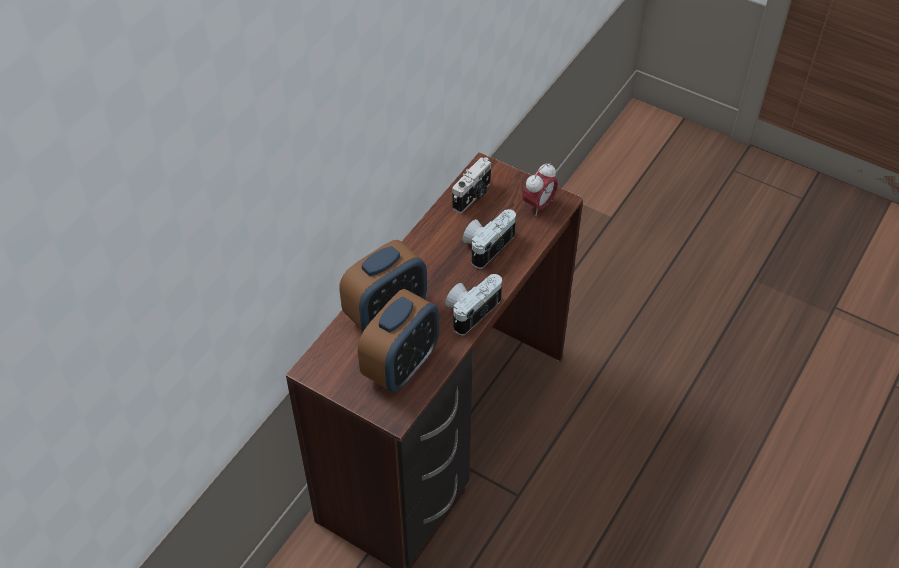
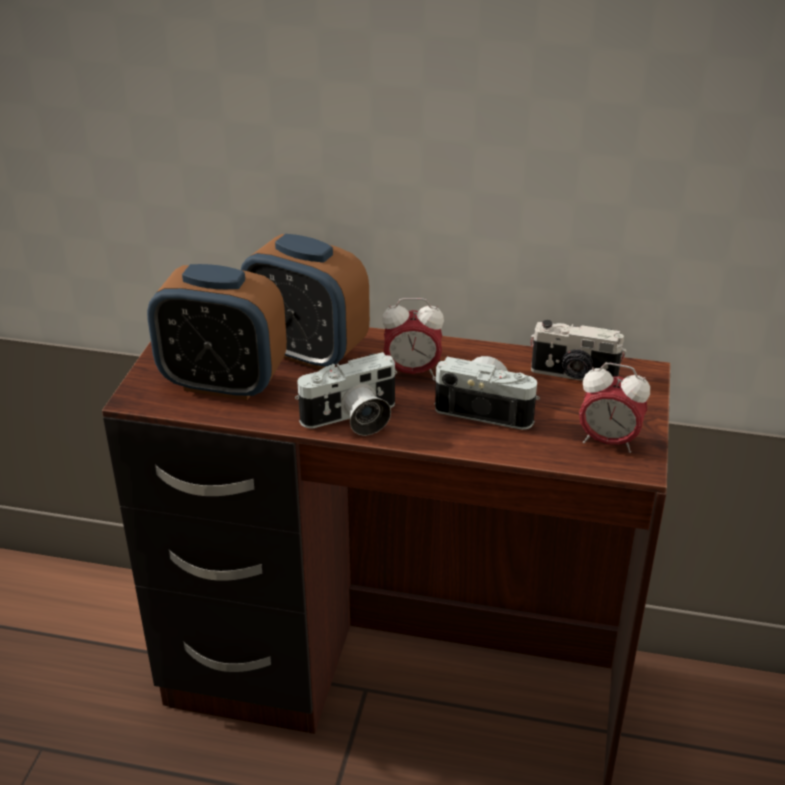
camera: 70 degrees right, 15 degrees down
camera [445,274,502,335] -> camera turned 135 degrees clockwise [295,352,397,436]
none -> alarm clock [382,298,444,377]

